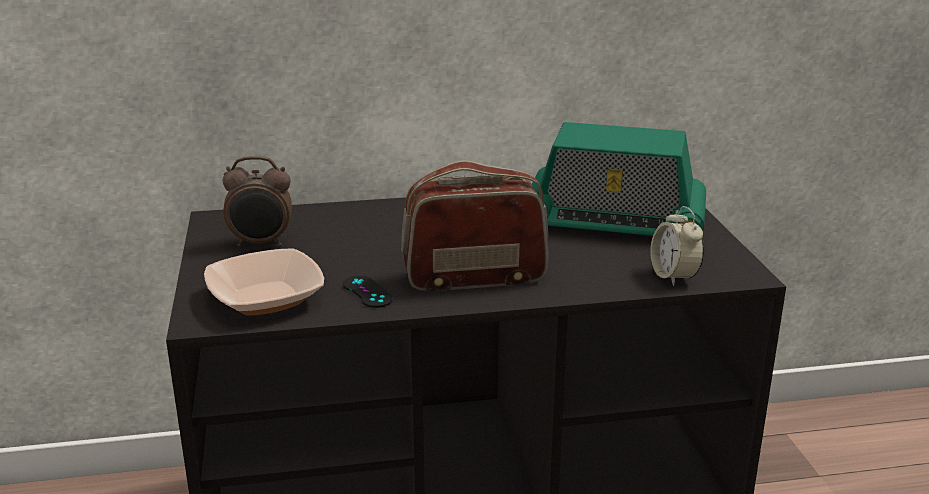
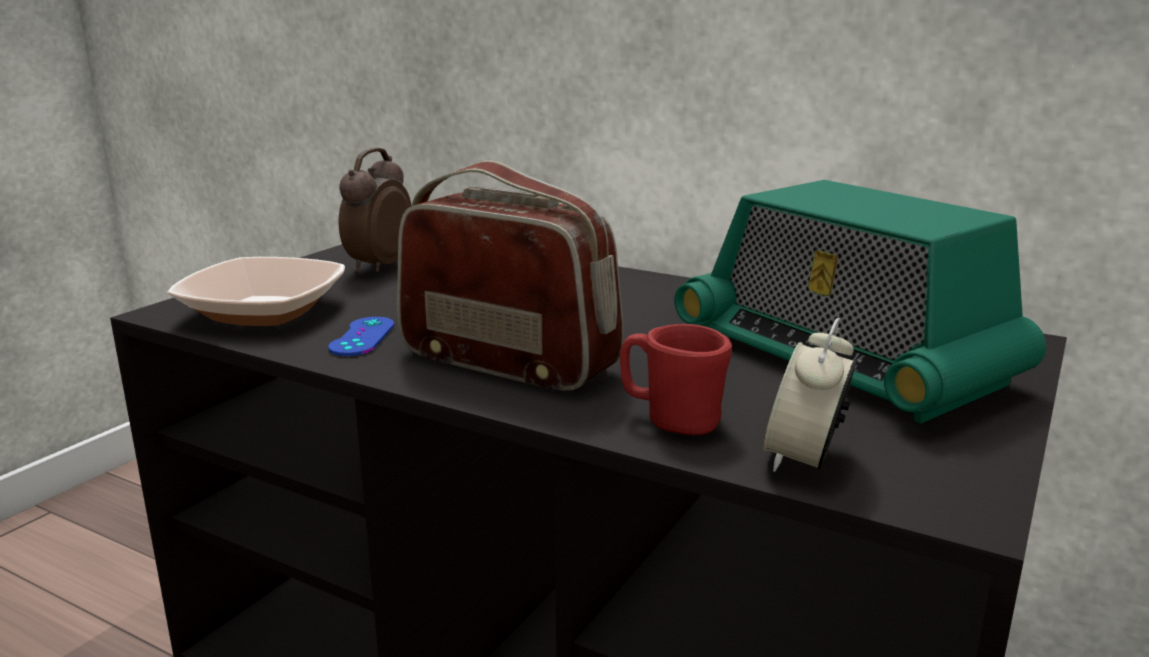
camera: 40 degrees right, 5 degrees down
alarm clock [223,156,292,247] -> alarm clock turned 75 degrees clockwise [339,148,412,273]
black game controller [343,276,393,308] -> blue game controller [328,317,395,356]
none -> red mug [620,324,732,435]

